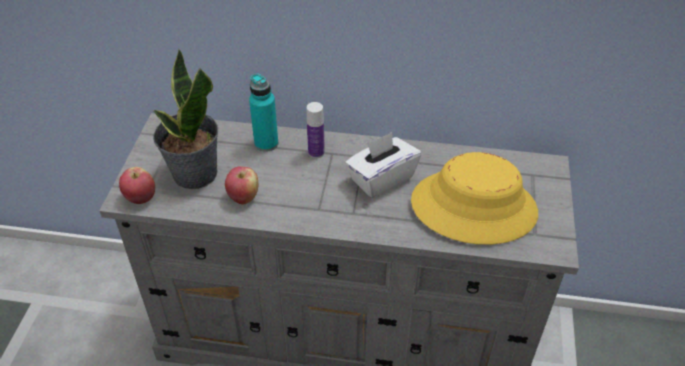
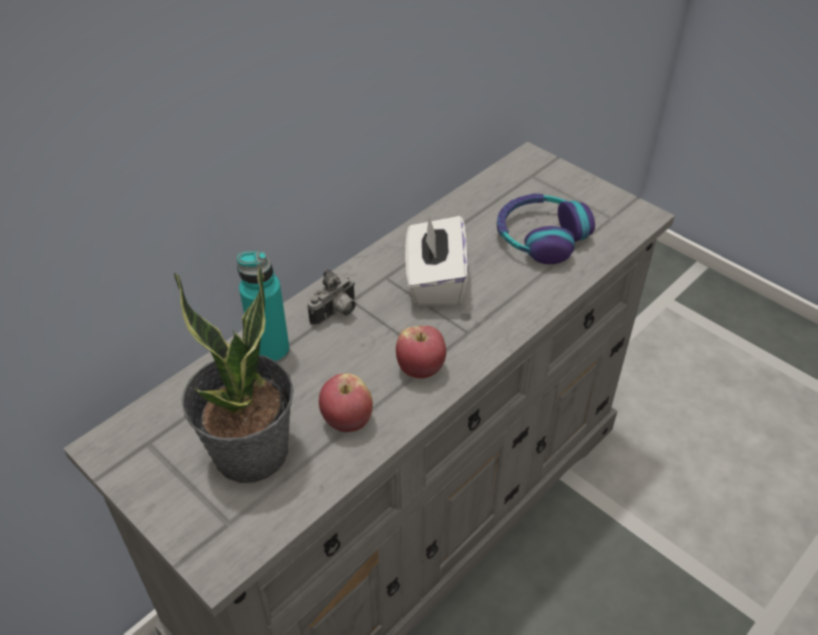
camera: 55 degrees left, 0 degrees up
apple [119,167,155,204] -> apple moved to [396,326,446,378]
bottle [307,102,325,158] -> camera [307,269,355,325]
yellow hat [411,152,538,245] -> headphones [497,194,595,264]

